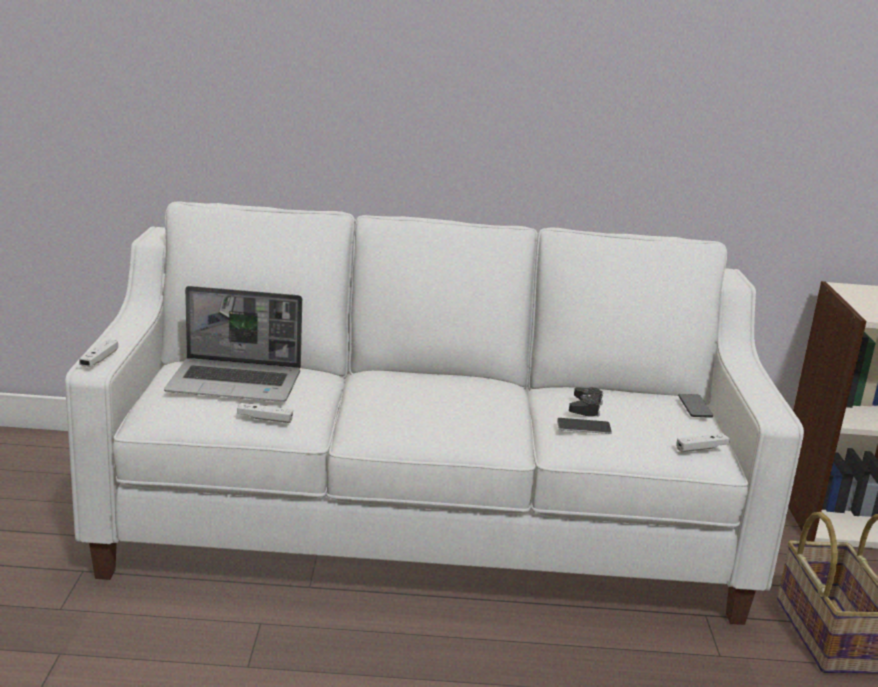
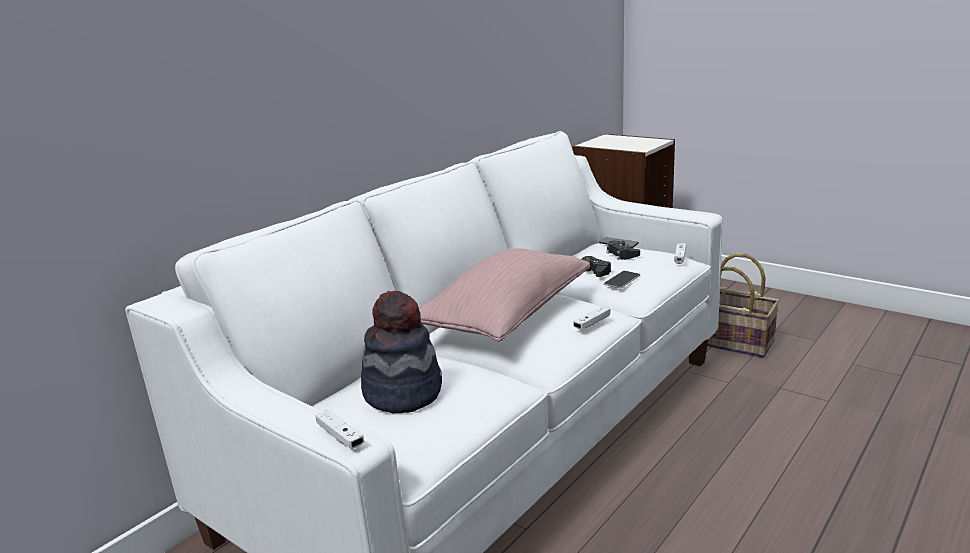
camera: 50 degrees left, 0 degrees up
laptop [164,286,302,402] -> hat [361,291,442,414]
white game controller [237,403,293,423] -> white game controller moved to [573,306,610,329]
none -> pink pillow [419,248,590,342]
none -> black game controller [606,240,640,260]

